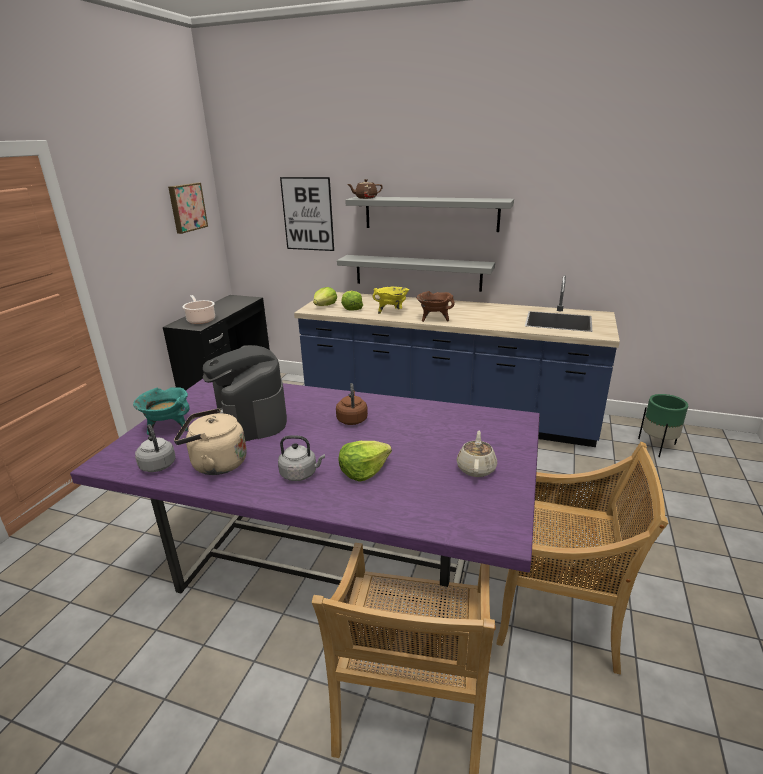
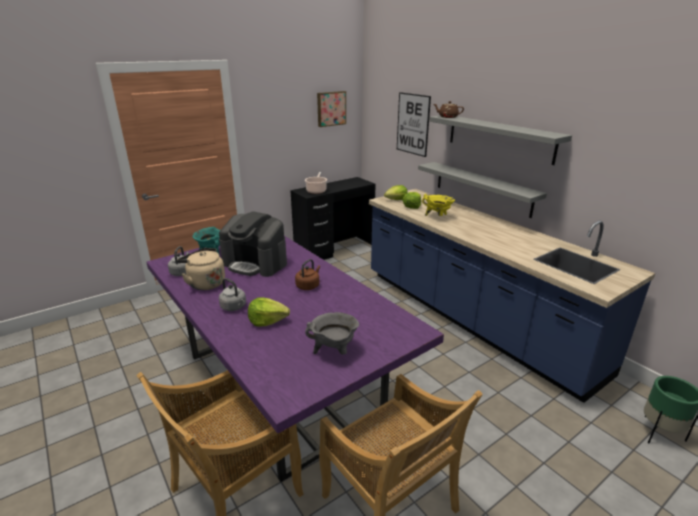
camera: 35 degrees right, 0 degrees up
coffee machine [203,345,287,441] -> coffee machine turned 75 degrees counterclockwise [219,211,287,277]
brown cooking pot [417,291,454,322] -> none
beige teapot [457,431,497,477] -> grey cooking pot [305,312,359,355]

